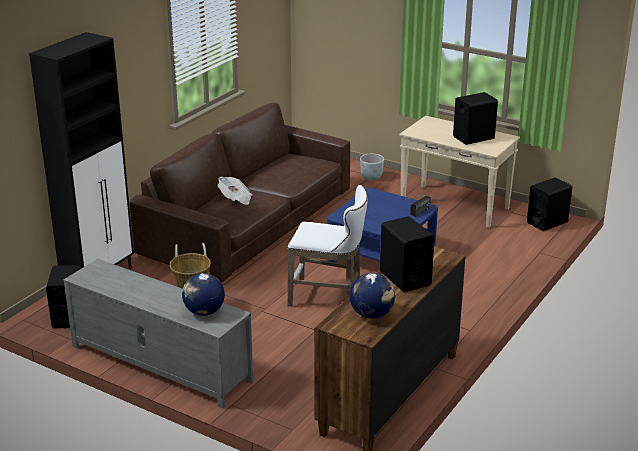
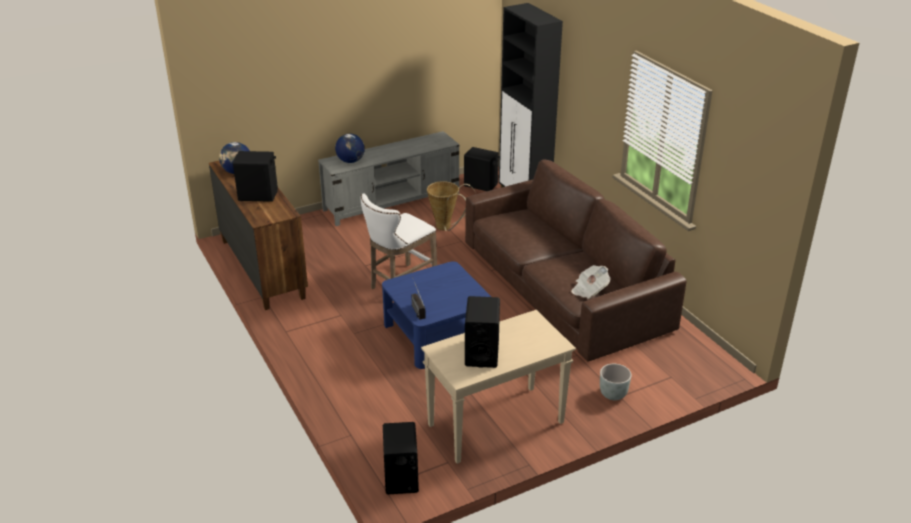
camera: 120 degrees right, 5 degrees up
newspaper [218,177,252,205] -> newspaper moved to [571,265,611,299]

